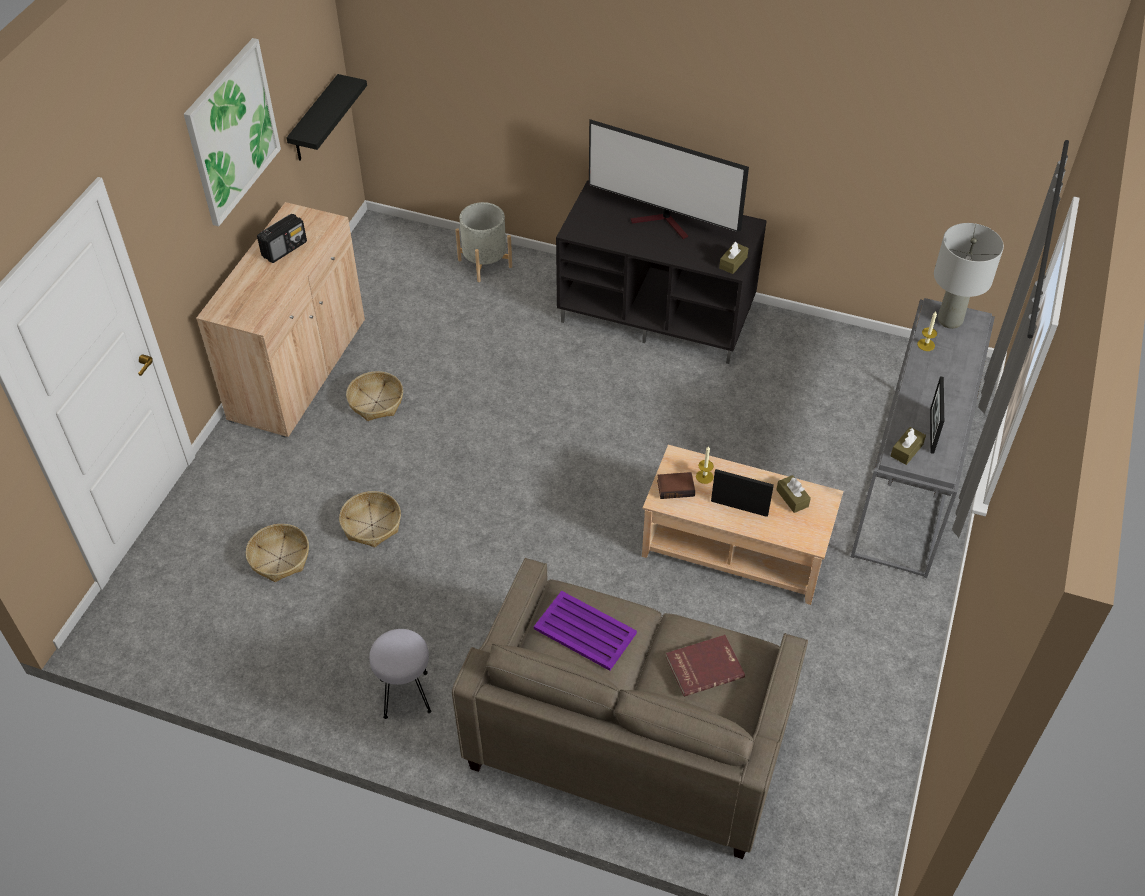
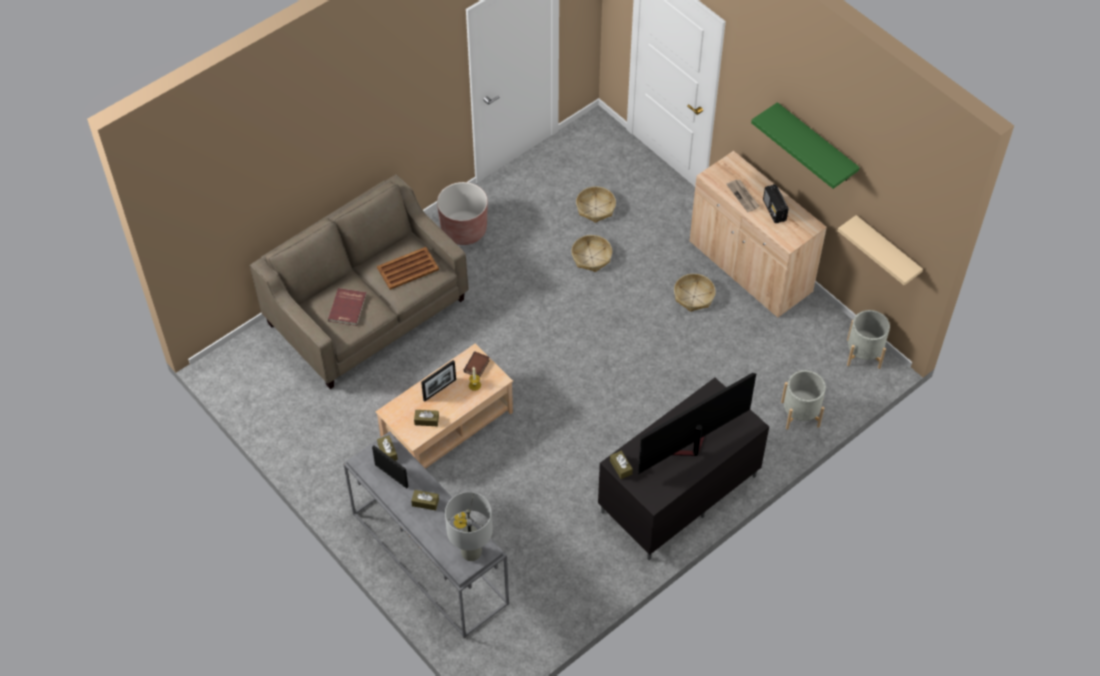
camera: 120 degrees right, 5 degrees up
picture [184,38,281,226] -> green shelf [751,102,860,189]
black shelf [286,74,367,161] -> beige shelf [838,215,923,285]
grey stool [369,629,432,719] -> brown planter [437,182,488,245]
purple tray [534,591,637,671] -> brown tray [377,247,439,290]
none -> brown tissue box [411,490,439,510]
none -> newspaper [726,179,760,212]
none -> grey planter [847,310,890,369]

